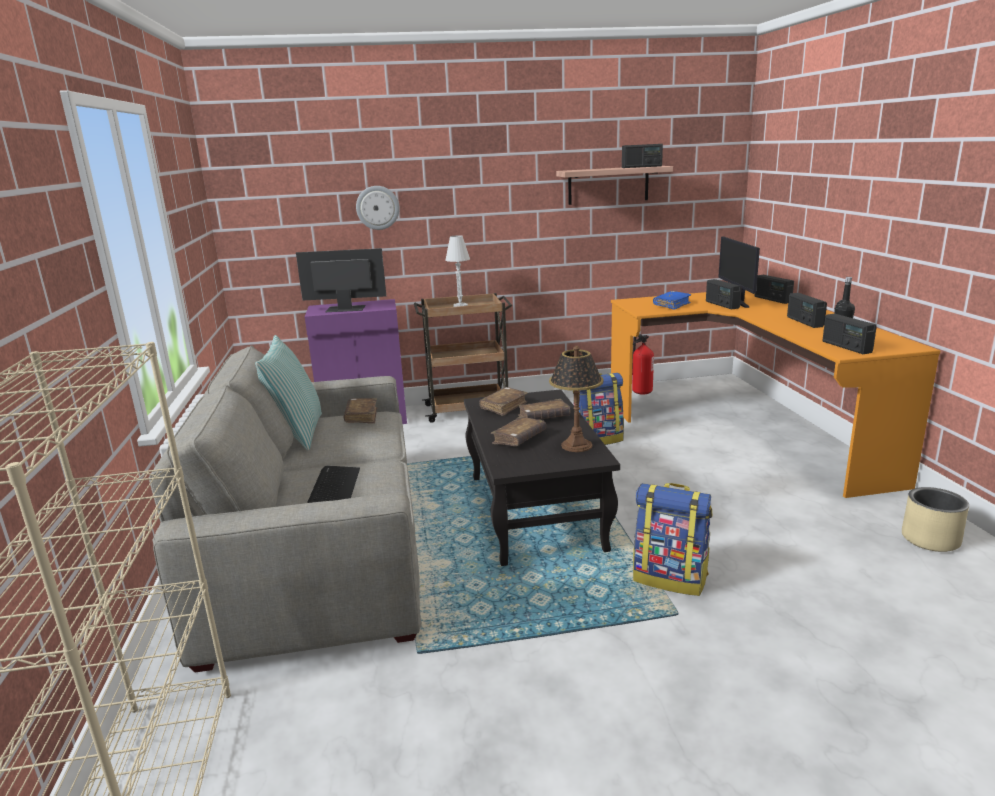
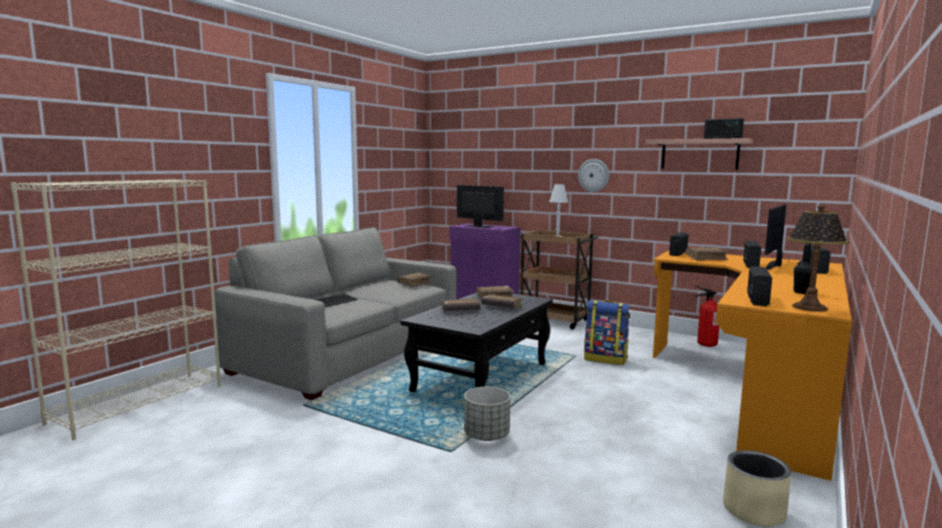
camera: 40 degrees right, 10 degrees down
pillow [255,335,322,451] -> none
wall clock [356,186,400,230] -> wall clock moved to [578,159,609,192]
table lamp [549,346,604,452] -> table lamp moved to [787,205,849,312]
backpack [633,483,712,596] -> grey planter [464,387,510,441]
blue book [653,291,691,310] -> brown book [685,248,729,260]
radio [787,293,827,328] -> radio moved to [669,232,689,256]

